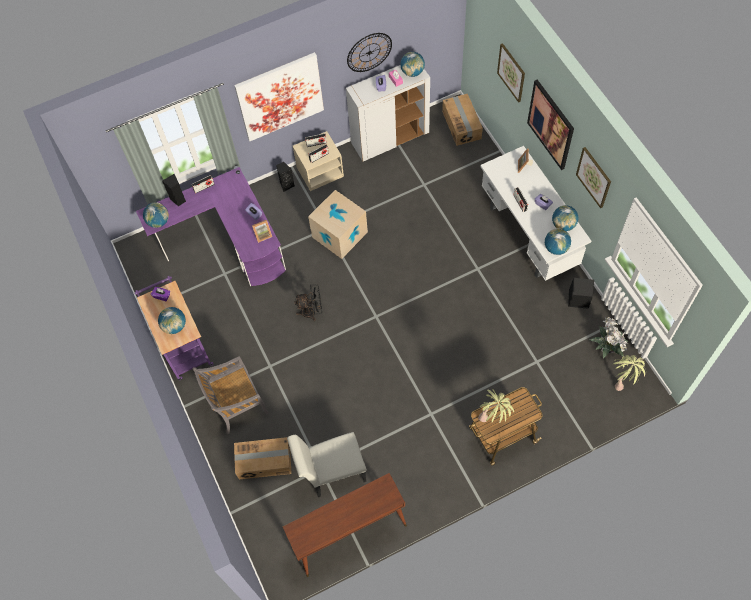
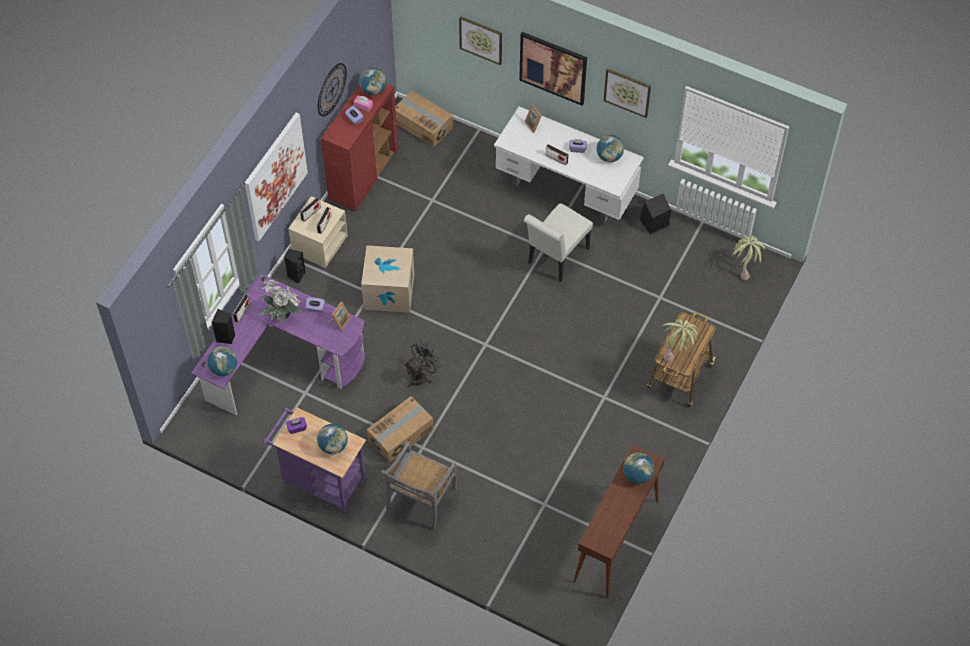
camera: 40 degrees left, 5 degrees down
cardboard box [234,437,292,480] -> cardboard box moved to [367,396,433,463]
white chair [287,432,367,497] -> white chair moved to [524,203,593,282]
white cabinet [346,65,430,161] -> red cabinet [321,83,398,211]
globe [545,228,571,255] -> globe moved to [623,452,654,484]
potted plant [589,317,629,358] -> potted plant moved to [260,280,302,325]

